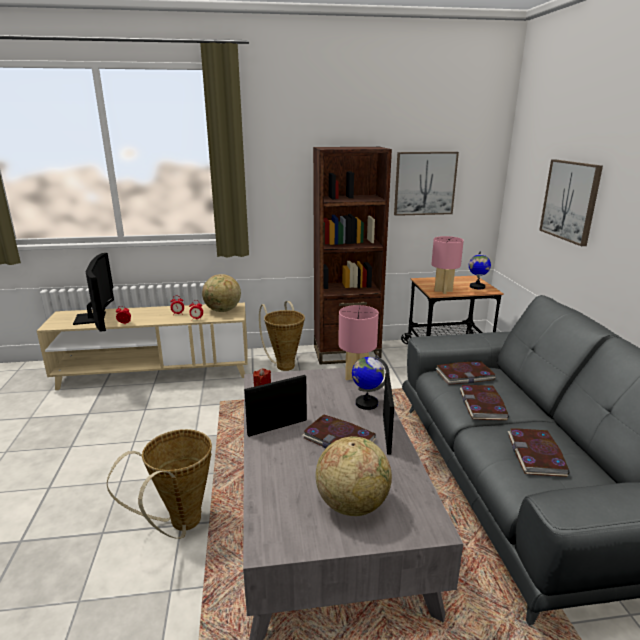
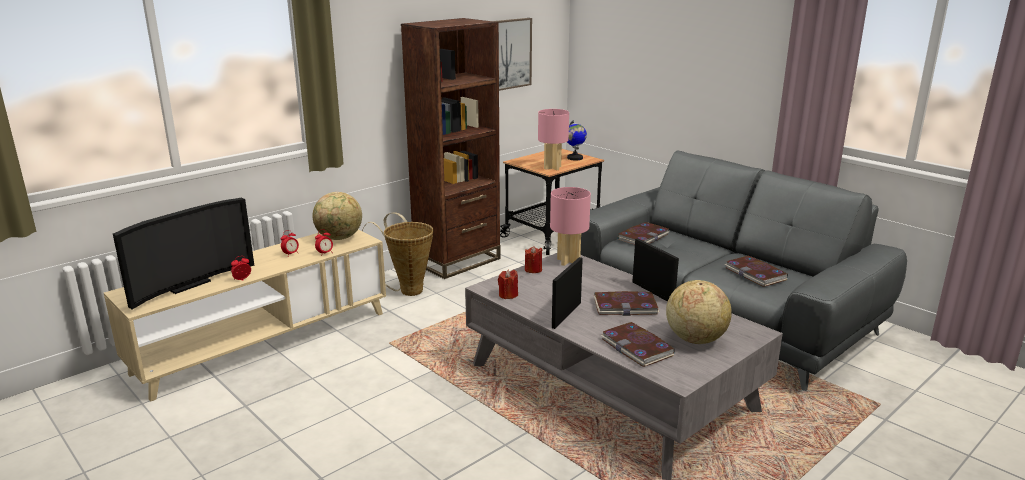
camera: 35 degrees left, 0 degrees up
television [73,253,114,332] -> television turned 90 degrees clockwise [113,198,254,309]
basket [107,429,212,539] -> none
globe [352,355,389,410] -> none
book [460,385,509,420] -> book moved to [601,322,675,367]
picture [539,160,603,246] -> none
none -> red candle [525,246,542,273]

